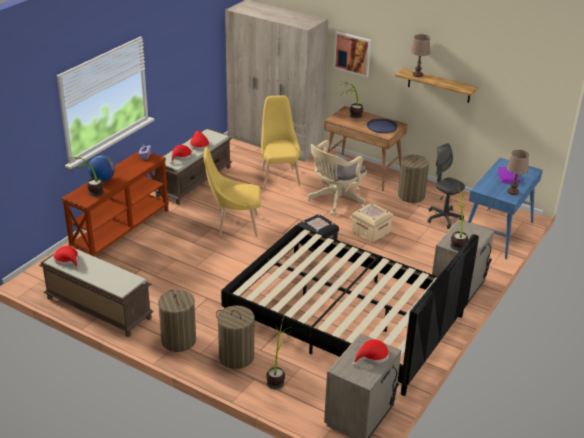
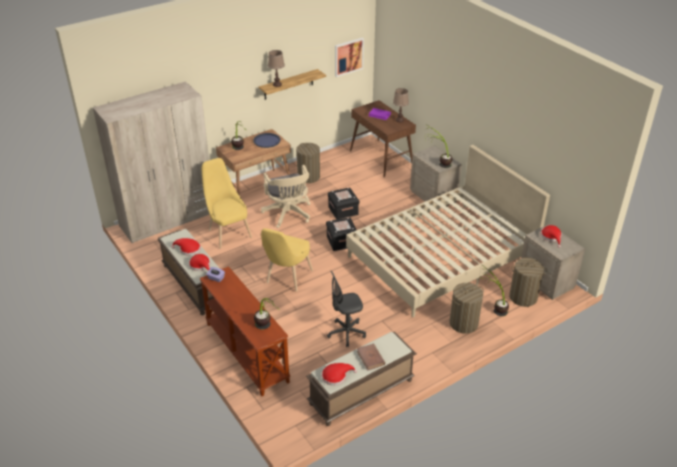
camera: 65 degrees left, 5 degrees up
globe [88,156,115,182] -> none
laundry basket [158,290,196,352] -> laundry basket moved to [509,258,547,307]
black bed [221,225,479,396] -> beige bed [346,145,550,318]
yellow chair [261,95,301,188] -> yellow chair turned 45 degrees clockwise [202,158,252,249]
picture [333,32,371,77] -> picture moved to [335,38,364,77]
beige storage box [352,203,393,242] -> black storage box [328,188,359,219]
grey office chair [427,143,465,229] -> grey office chair moved to [327,271,366,347]
blue desk [468,158,543,259] -> brown desk [350,100,416,178]
none -> brown book [357,344,385,371]

